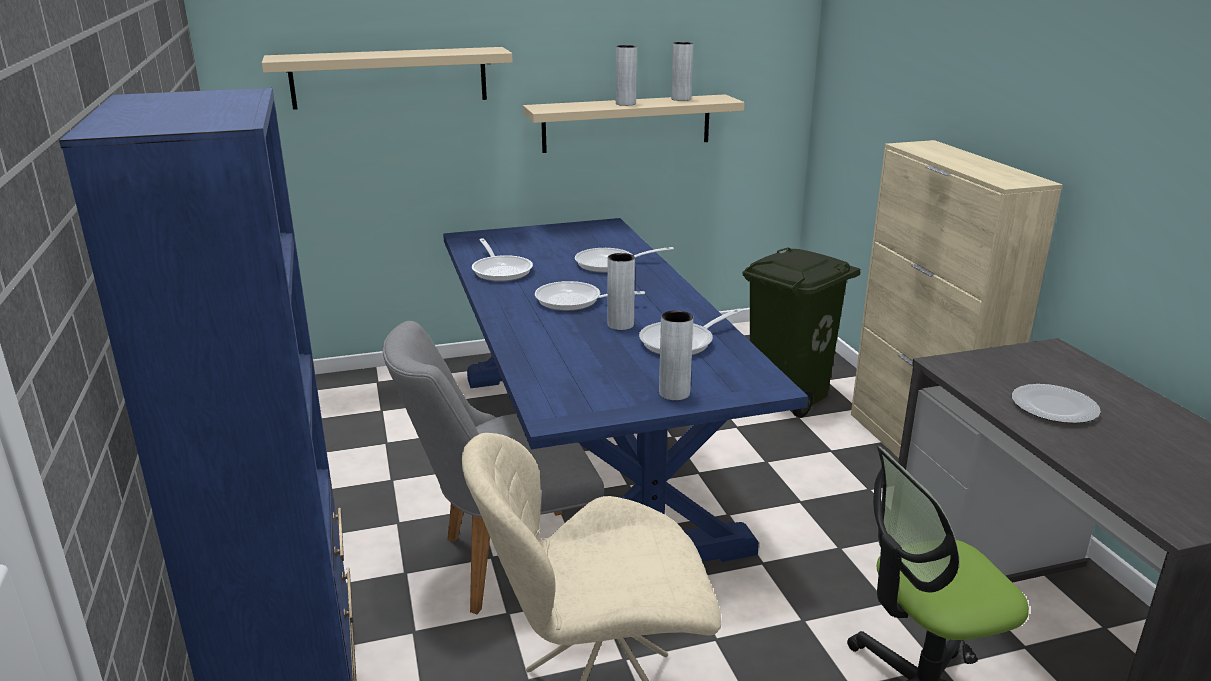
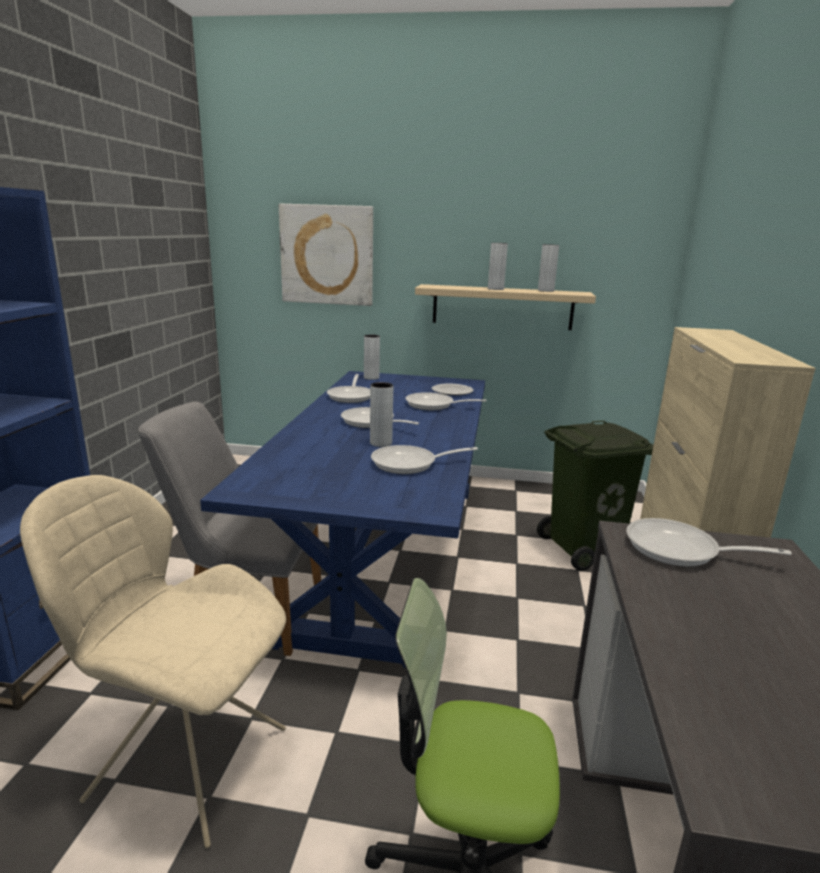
camera: 25 degrees right, 5 degrees down
beige shelf [262,47,513,110] -> picture [279,204,373,306]
grey vase [659,310,693,401] -> grey vase moved to [364,335,380,380]
plate [1012,384,1101,423] -> plate moved to [432,384,474,396]
none -> frying pan [626,518,792,567]

